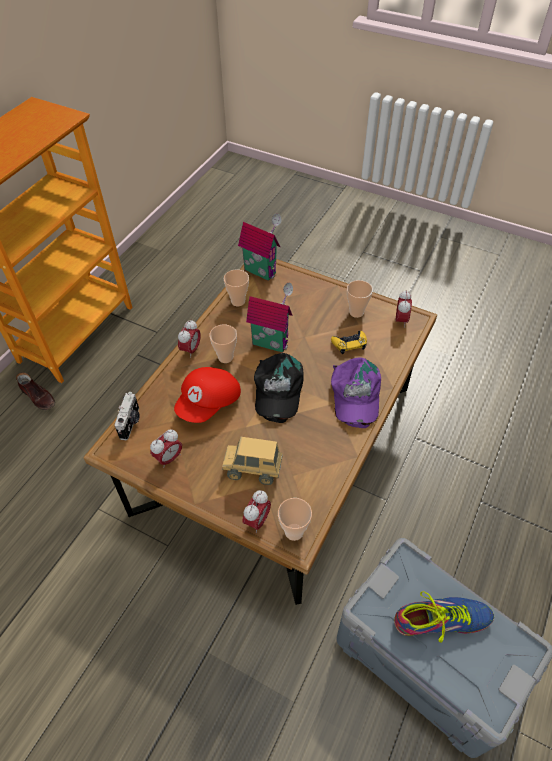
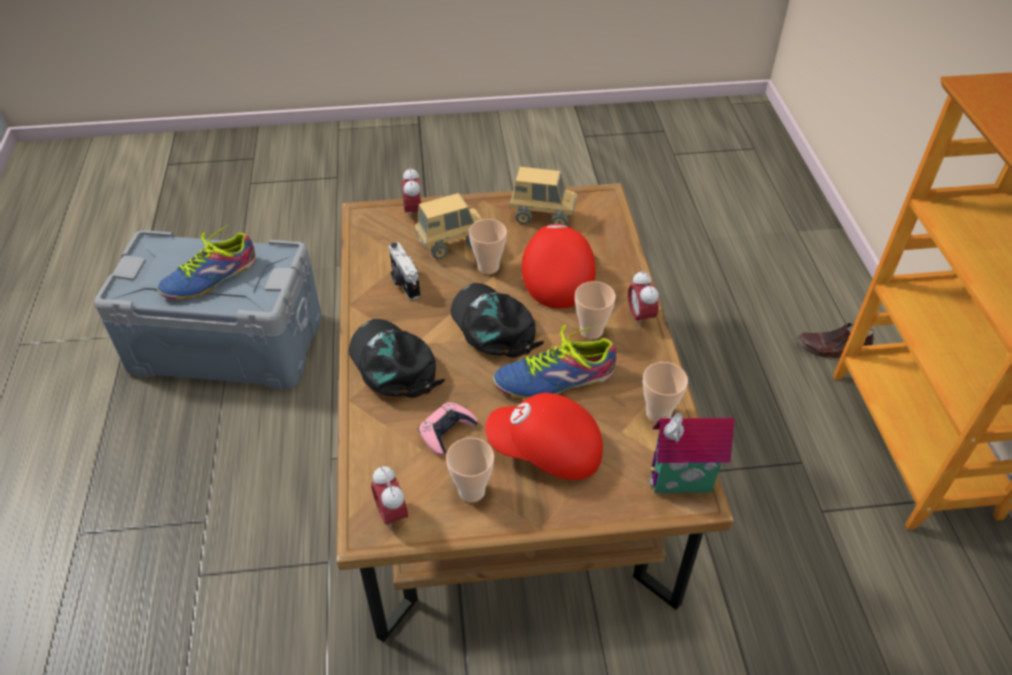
camera: 145 degrees right, 5 degrees down
camera [114,392,140,440] -> camera moved to [389,242,420,300]
alarm clock [150,429,182,468] -> toy truck [510,167,577,226]
toy house [246,283,293,352] -> shoe [493,324,616,399]
cup [278,498,312,541] -> cup moved to [469,219,507,274]
yellow game controller [331,331,367,354] -> pink game controller [418,402,478,456]
purple cap [331,357,381,428] -> black cap [349,319,445,398]
none -> red cap [485,393,603,480]

